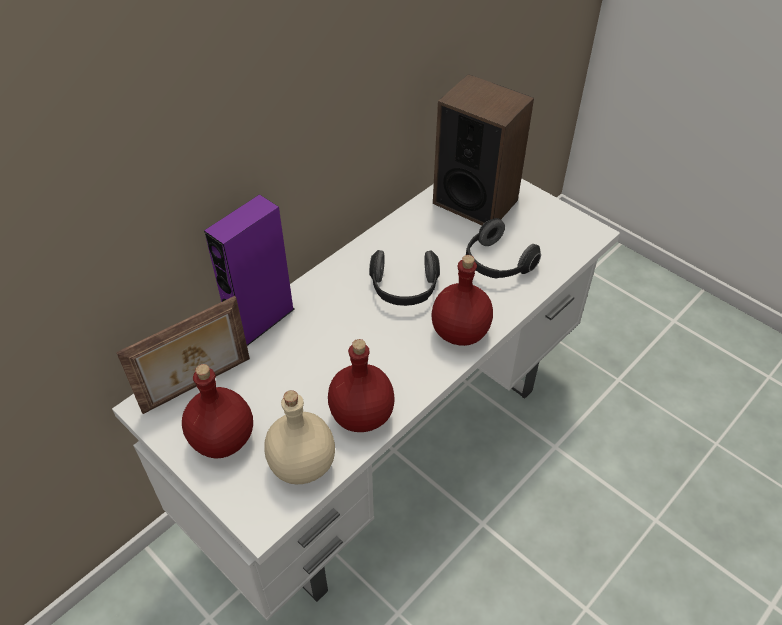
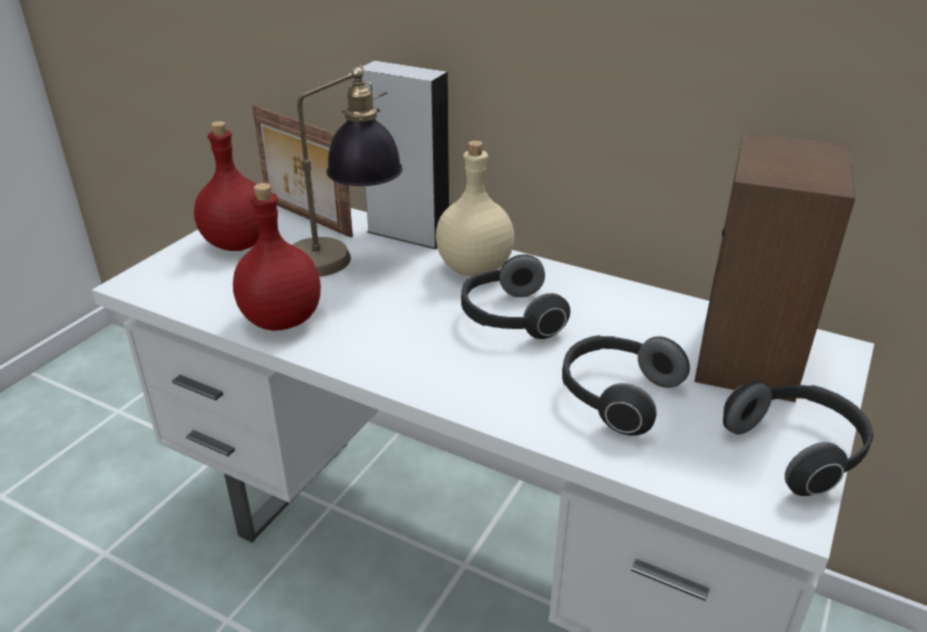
camera: 75 degrees right, 15 degrees down
purple speaker [204,194,295,346] -> grey speaker [362,61,449,250]
beige bottle [264,390,335,484] -> beige bottle moved to [436,140,514,277]
red bottle [431,255,493,346] -> none
none -> table lamp [292,65,403,277]
none -> headphones [723,381,873,496]

